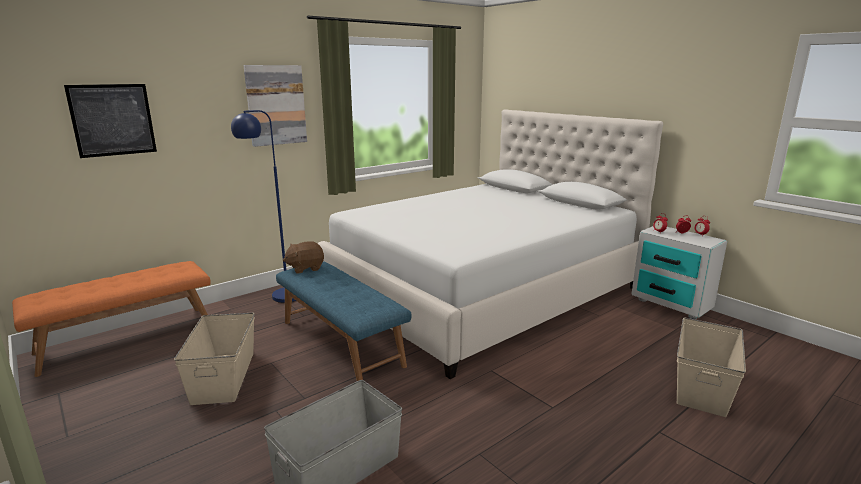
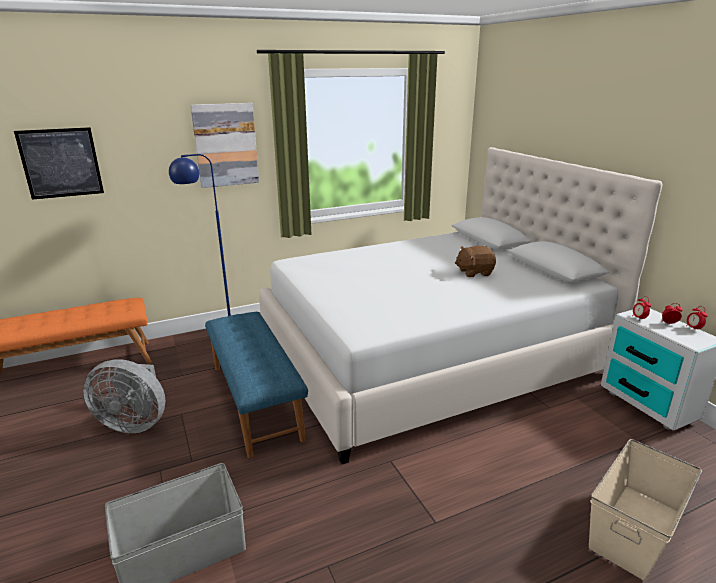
camera: 15 degrees right, 5 degrees up
beige storage box [174,313,255,405] -> grey fan [83,359,165,433]
brown plush toy [283,241,324,274] -> brown plush toy moved to [455,246,496,277]

